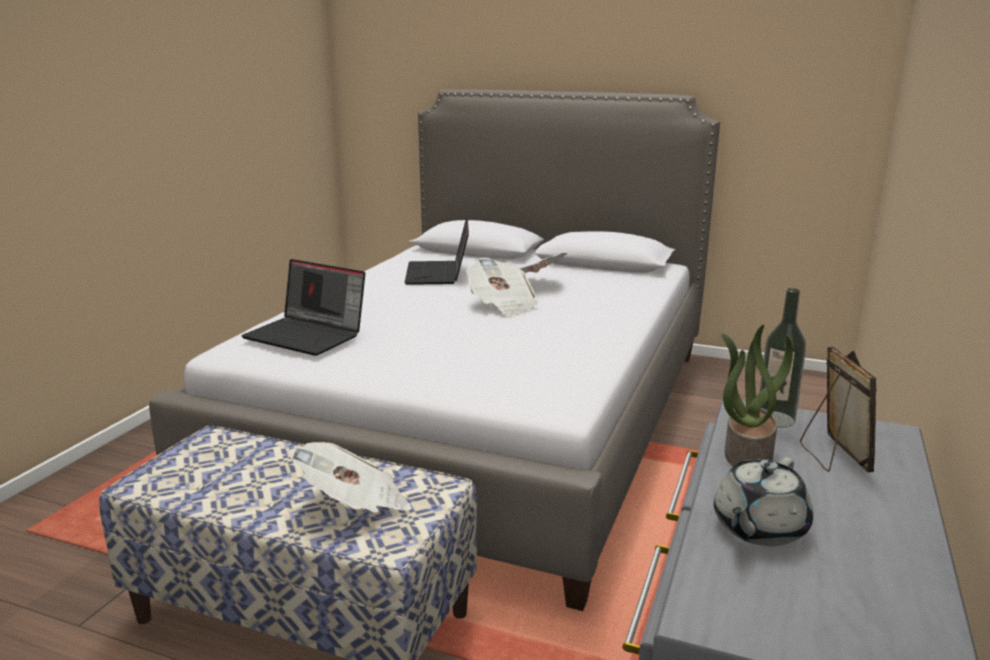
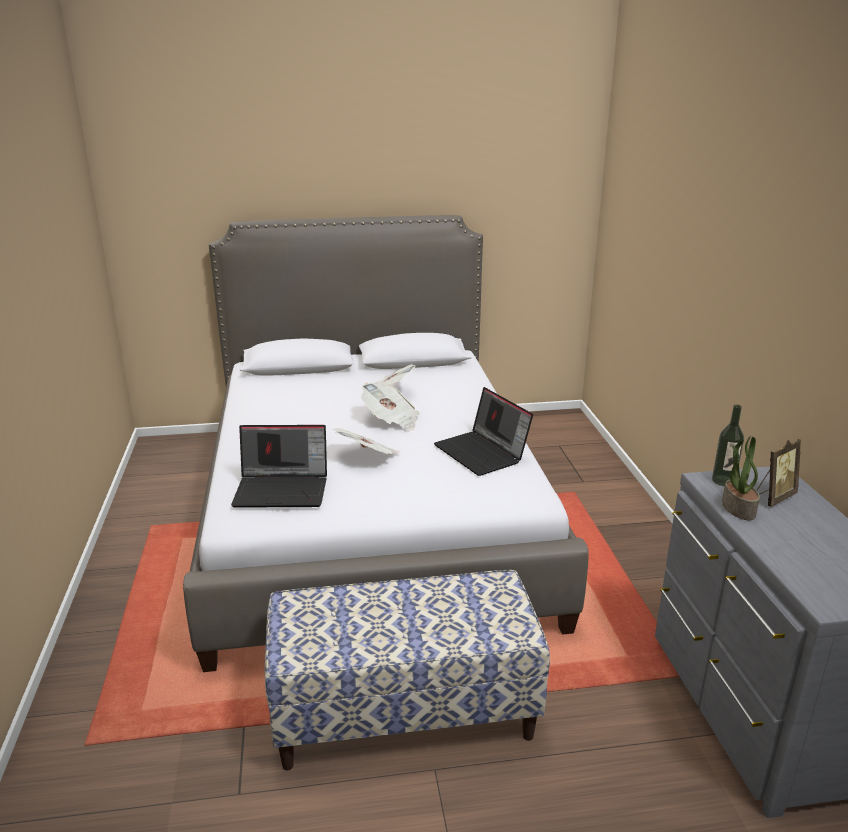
camera: 30 degrees left, 5 degrees up
newspaper [289,442,412,513] -> newspaper moved to [333,428,400,455]
laptop [405,217,469,285] -> laptop moved to [434,387,533,476]
grey teapot [714,458,813,546] -> none
picture frame [800,346,876,472] -> picture frame turned 90 degrees clockwise [757,439,801,507]

